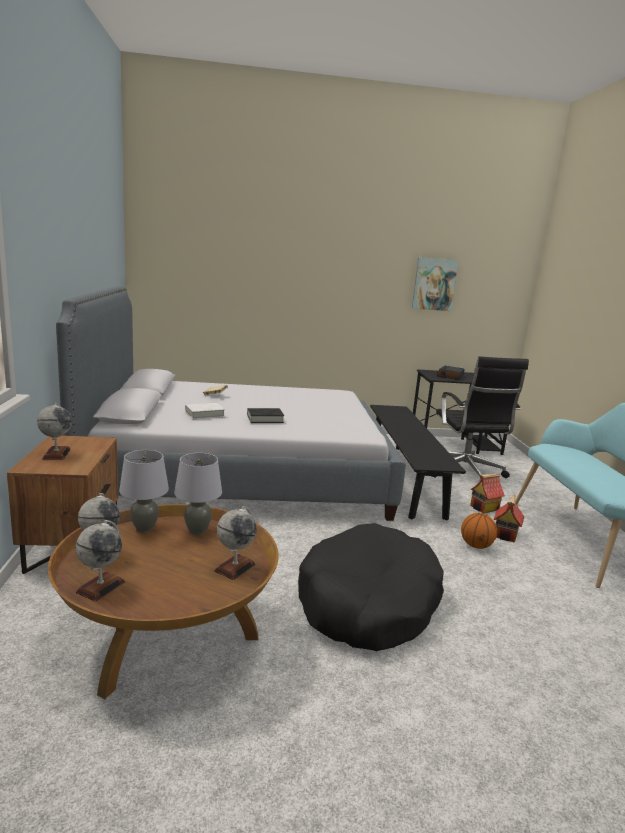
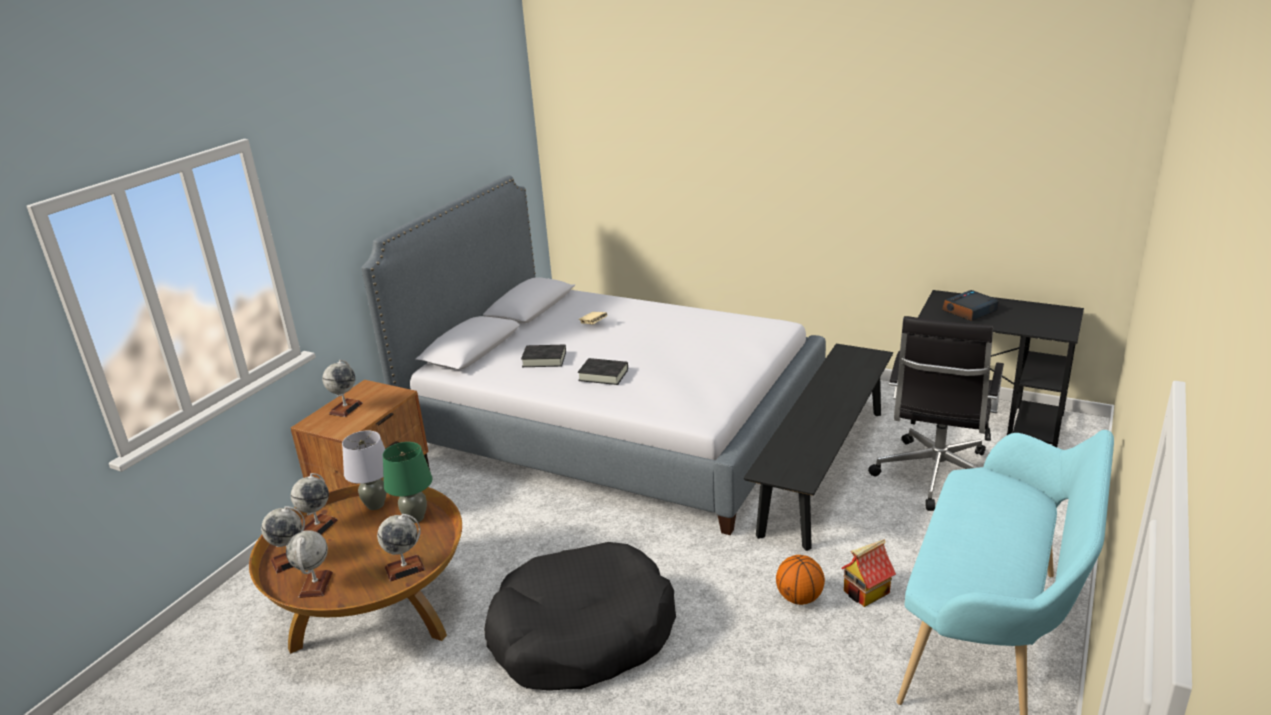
camera: 35 degrees right, 10 degrees up
grey table lamp [174,453,222,535] -> green table lamp [383,442,432,523]
white book [185,403,225,419] -> black book [521,345,566,367]
picture [412,257,459,311] -> none
toy house [470,474,505,514] -> none
none -> globe [286,530,333,598]

